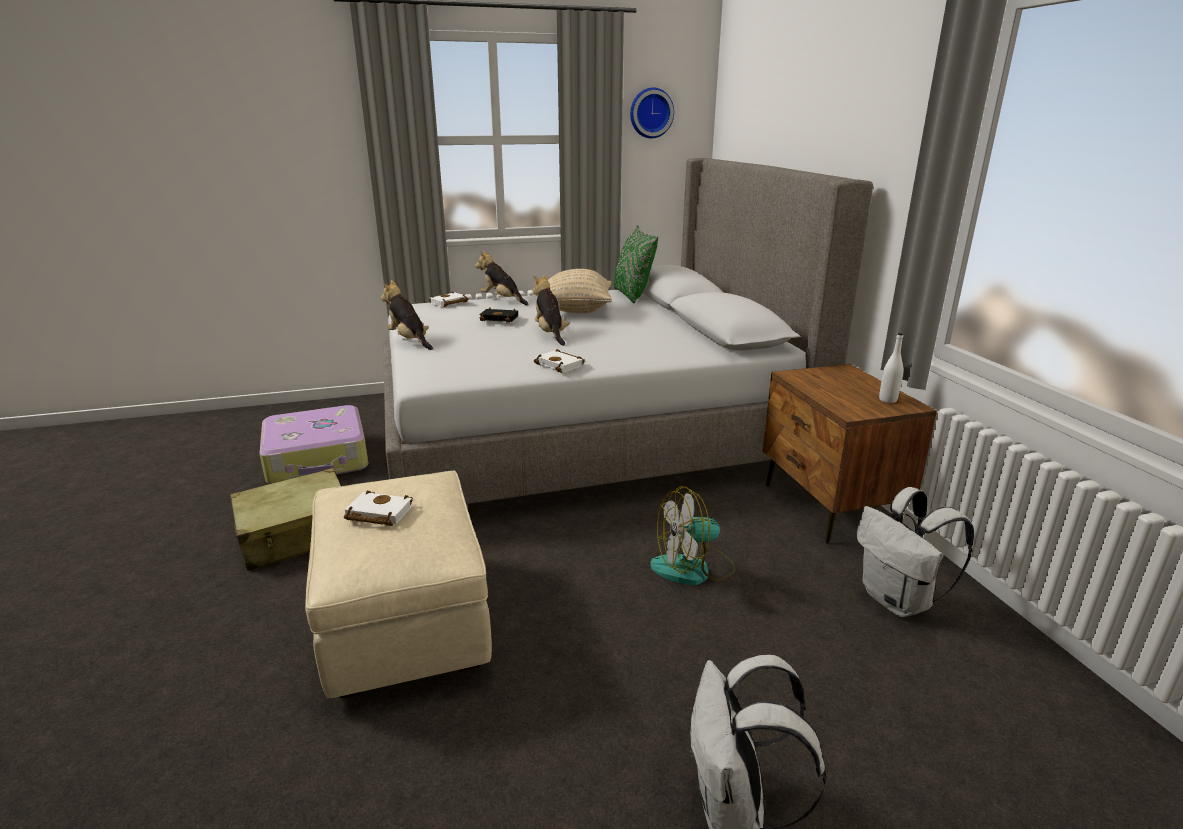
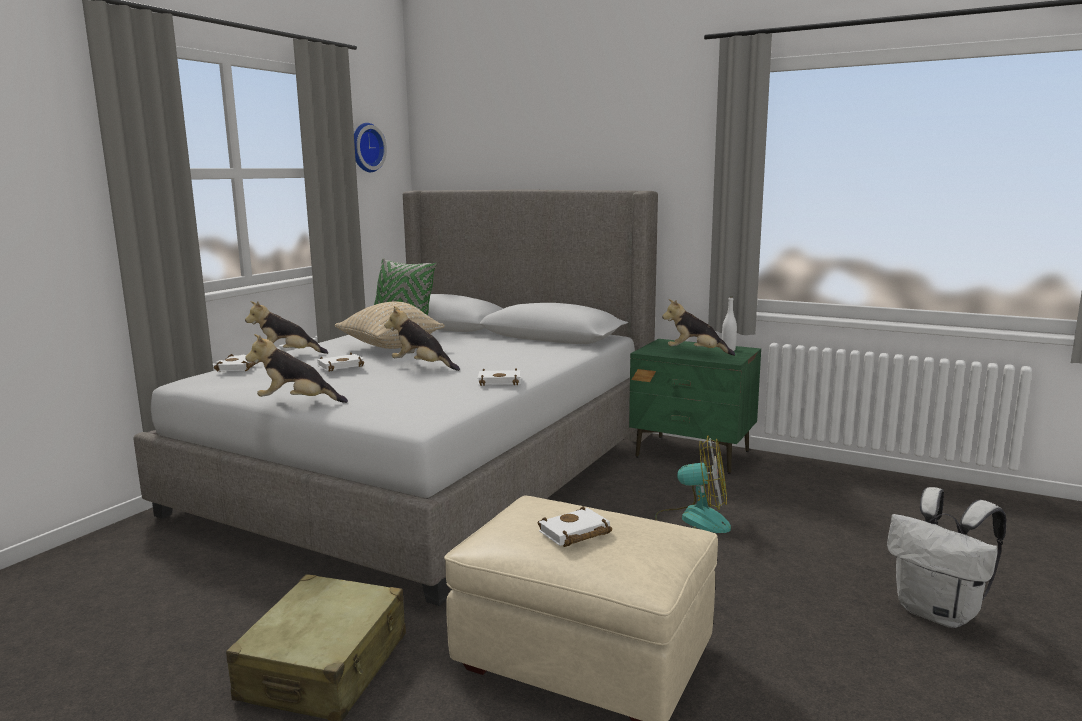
camera: 45 degrees left, 10 degrees down
suitcase [259,405,368,484] -> none
black book [479,307,518,323] -> white book [317,353,364,371]
fan [650,486,736,585] -> fan turned 105 degrees counterclockwise [655,436,731,533]
brown nightstand [763,364,937,544] -> green nightstand [629,339,761,474]
white backpack [857,487,974,617] -> none
none -> plush toy [662,299,735,356]

